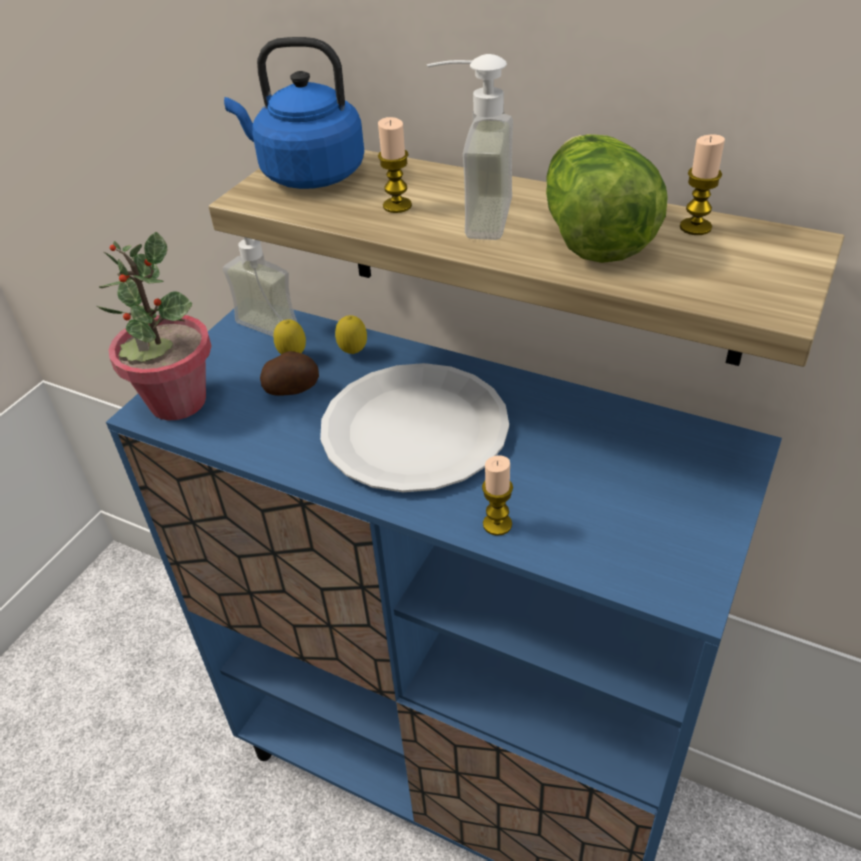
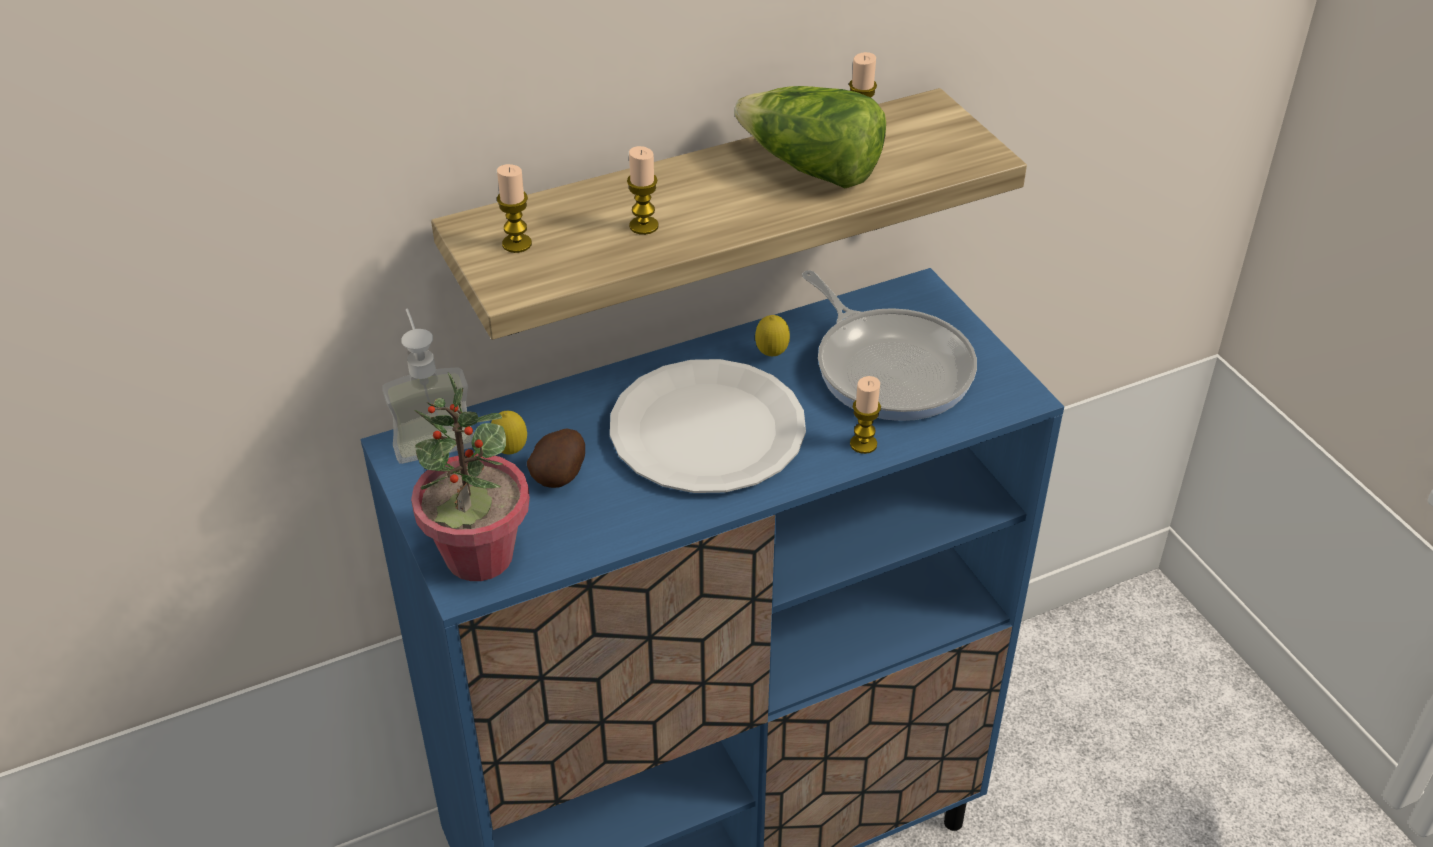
camera: 55 degrees left, 0 degrees up
blue kettle [224,37,364,189] -> candle [497,164,532,253]
lemon [335,315,367,354] -> lemon moved to [755,315,790,356]
soap dispenser [427,54,513,240] -> none
none -> frying pan [802,270,977,421]

